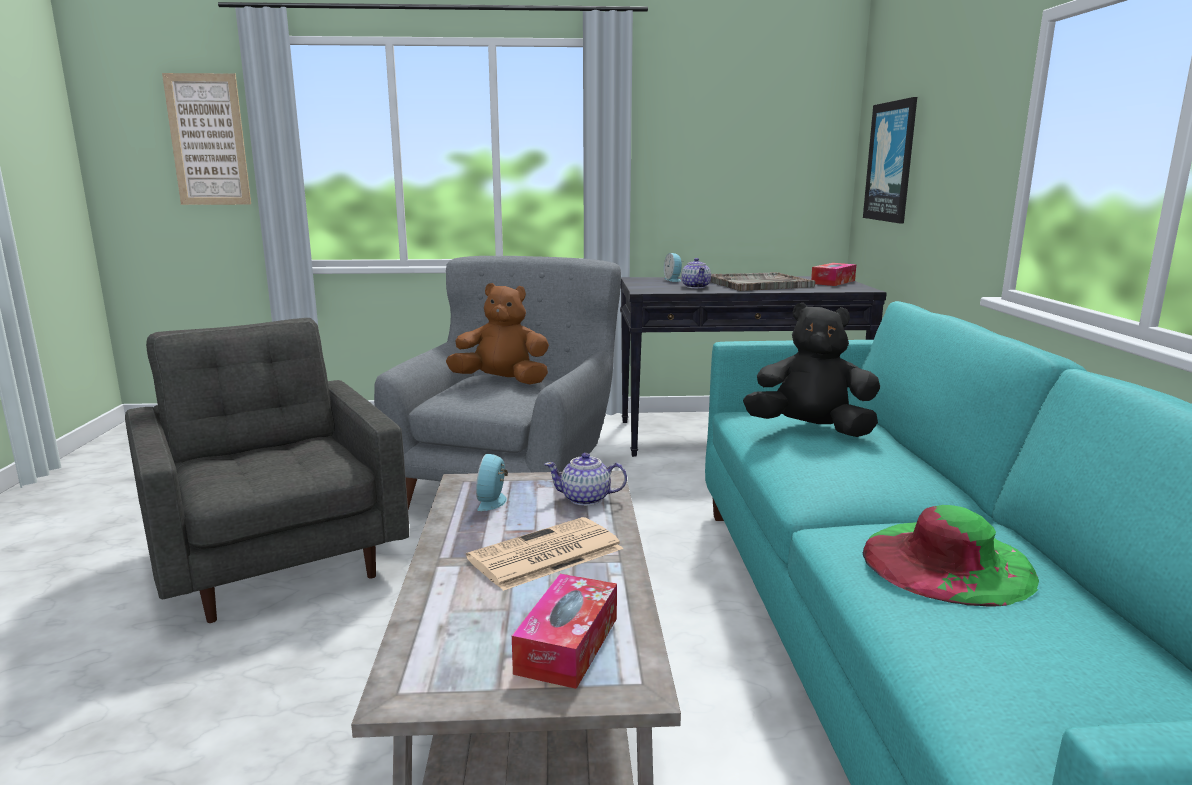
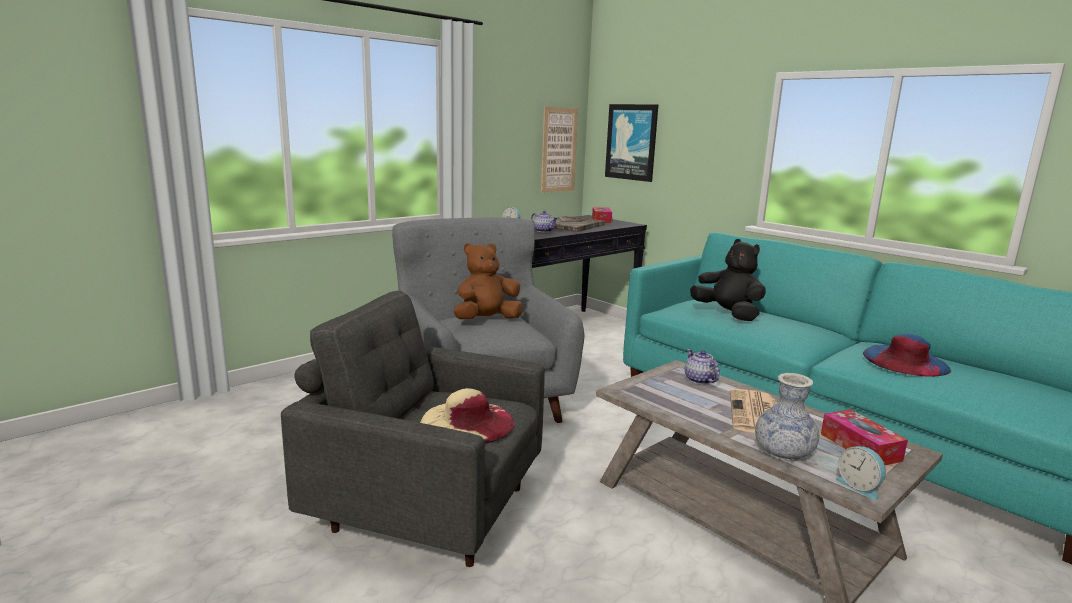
camera: 40 degrees left, 0 degrees up
picture [162,73,251,205] -> picture moved to [541,107,578,193]
alarm clock [476,454,508,511] -> alarm clock moved to [836,446,886,500]
teapot [544,453,627,506] -> teapot turned 105 degrees clockwise [685,349,720,384]
black plush toy [743,303,880,437] -> black plush toy turned 75 degrees clockwise [690,239,766,321]
green hat [863,505,1039,607] -> blue hat [863,334,951,377]
none -> beige hat [420,388,515,444]
none -> vase [755,373,819,461]

